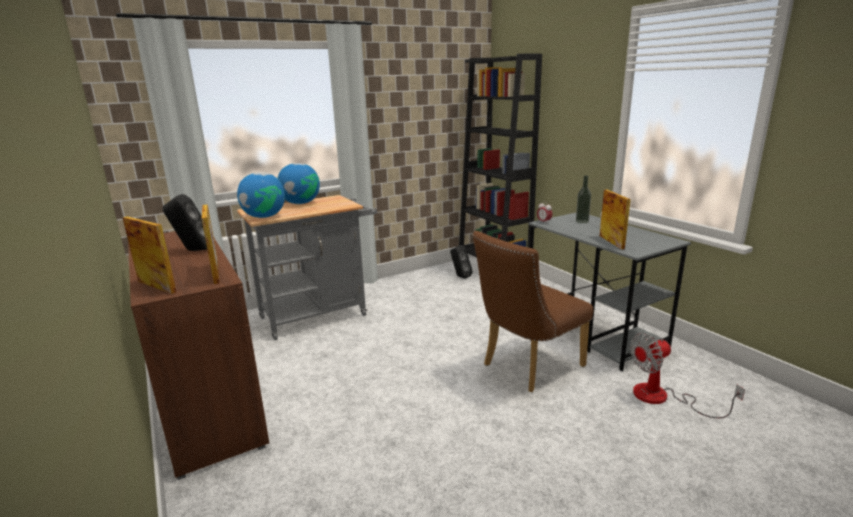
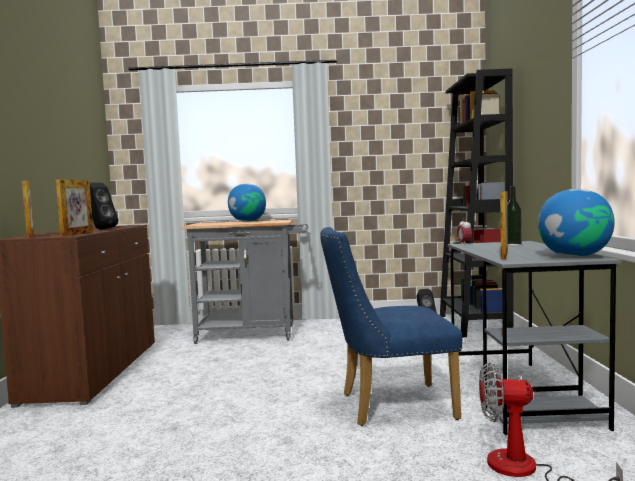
camera: 30 degrees right, 15 degrees down
globe [237,172,285,218] -> globe moved to [538,189,615,257]
brown chair [472,231,593,392] -> blue chair [320,227,462,426]

